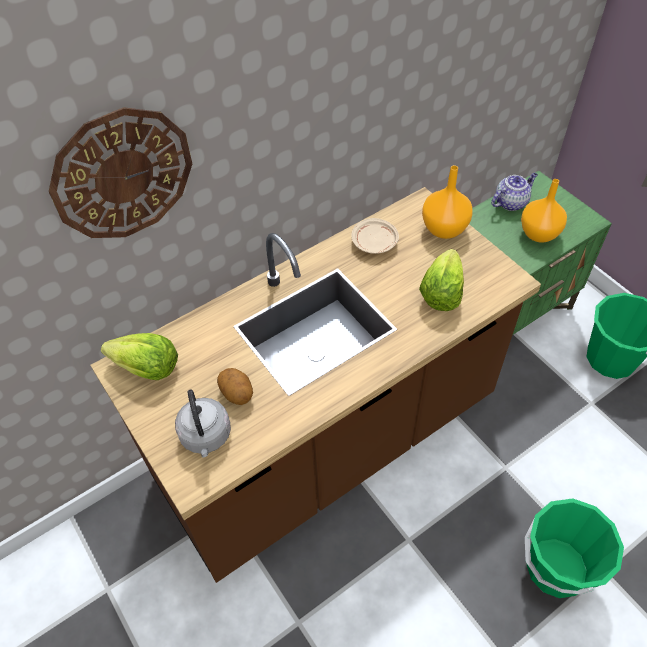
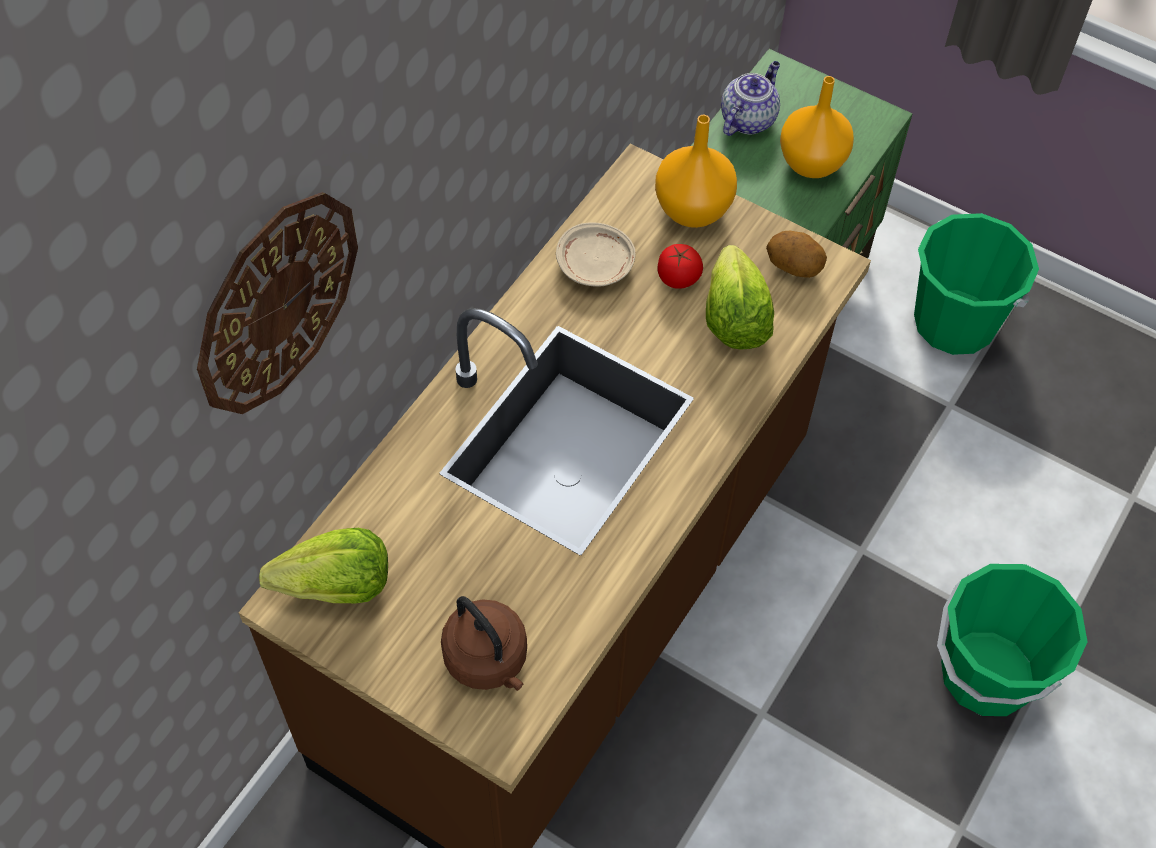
camera: 25 degrees left, 5 degrees up
grey kettle [175,389,231,458] -> brown kettle [441,596,527,691]
potato [217,368,253,405] -> potato moved to [766,231,827,278]
none -> tomato [657,244,703,289]

